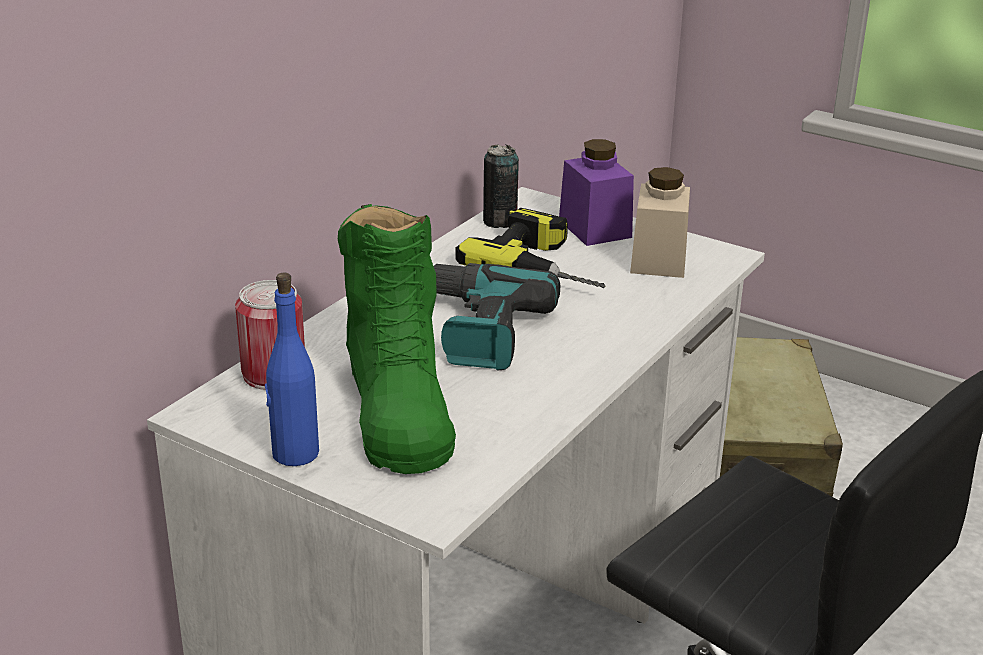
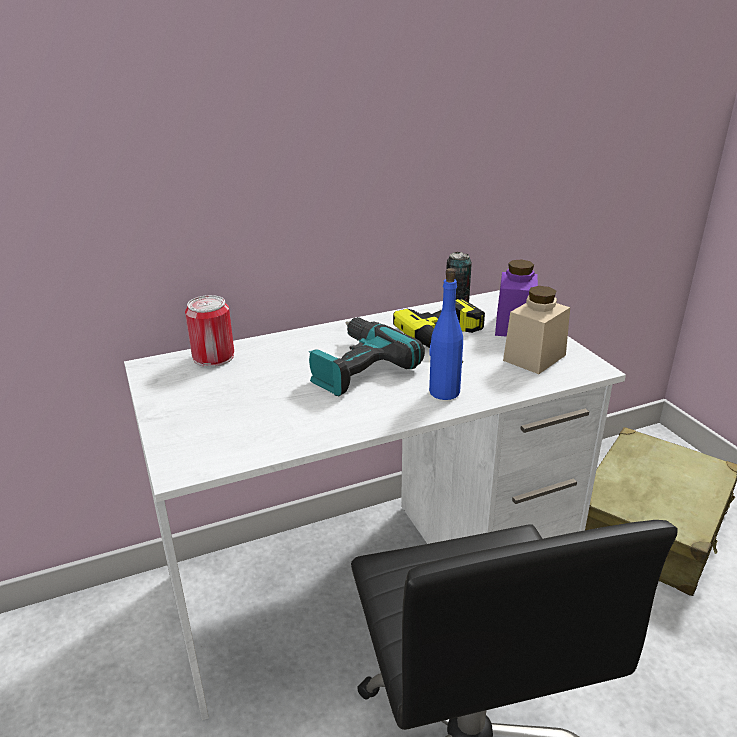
camera: 35 degrees right, 0 degrees up
blue bottle [265,273,319,466] -> blue bottle moved to [429,268,463,400]
green boot [338,204,456,474] -> none

